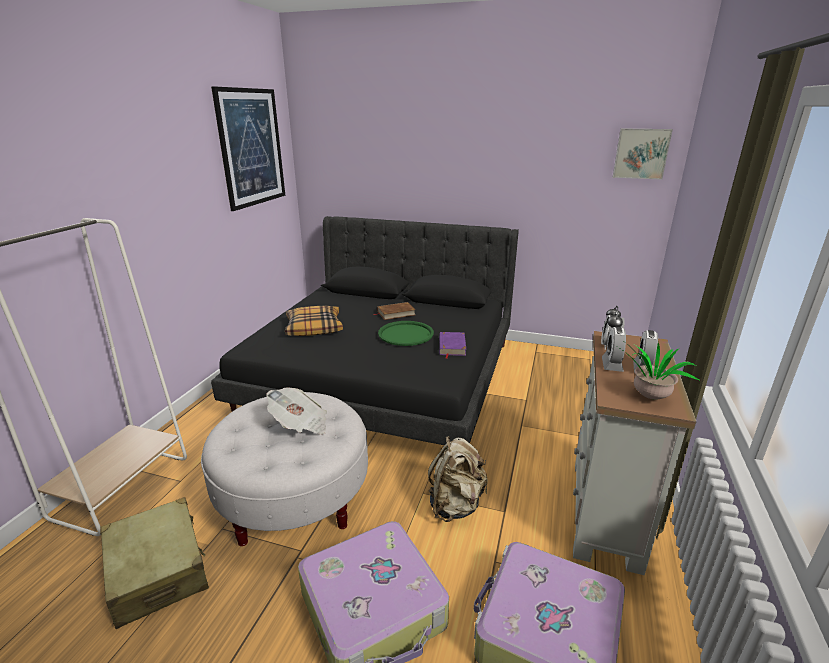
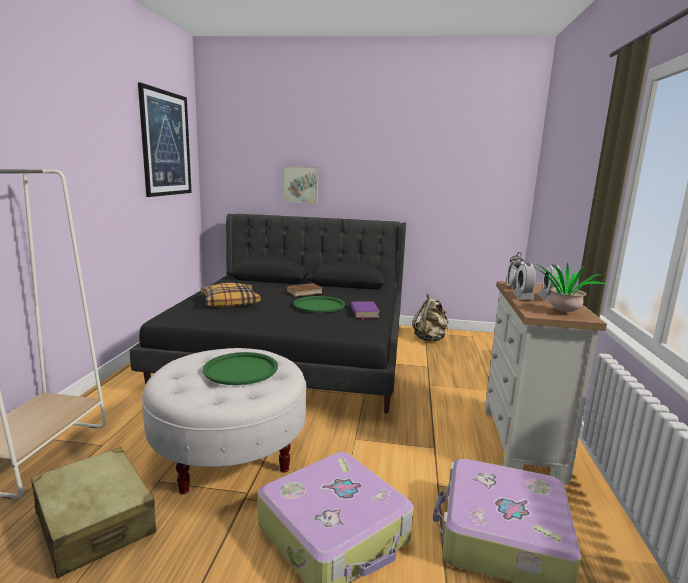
camera: 10 degrees left, 10 degrees down
newspaper [266,388,327,434] -> green tray [203,352,278,385]
beige backpack [428,436,488,522] -> beige backpack moved to [413,294,448,341]
picture [613,128,673,180] -> picture moved to [283,166,319,204]

